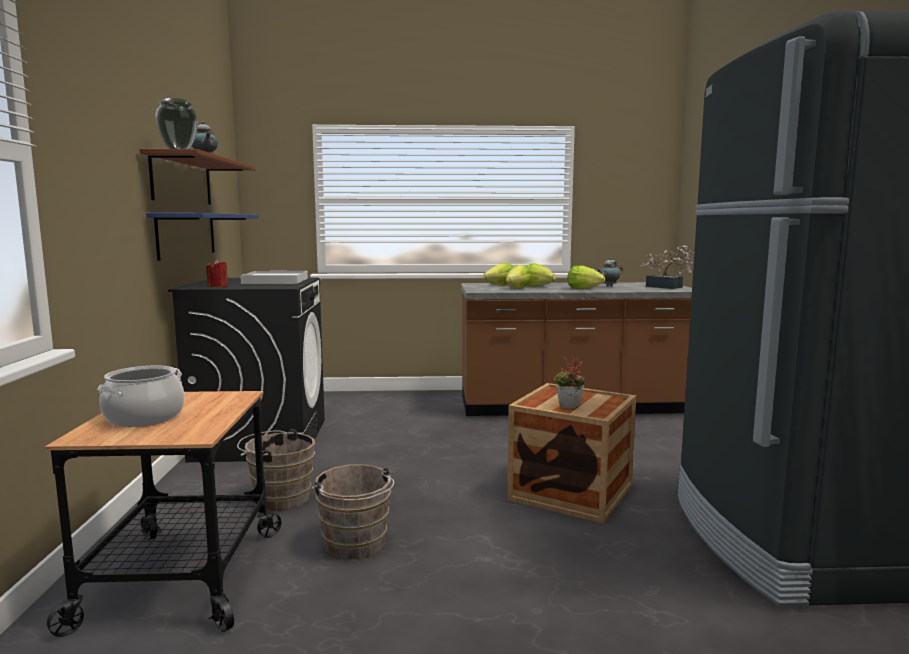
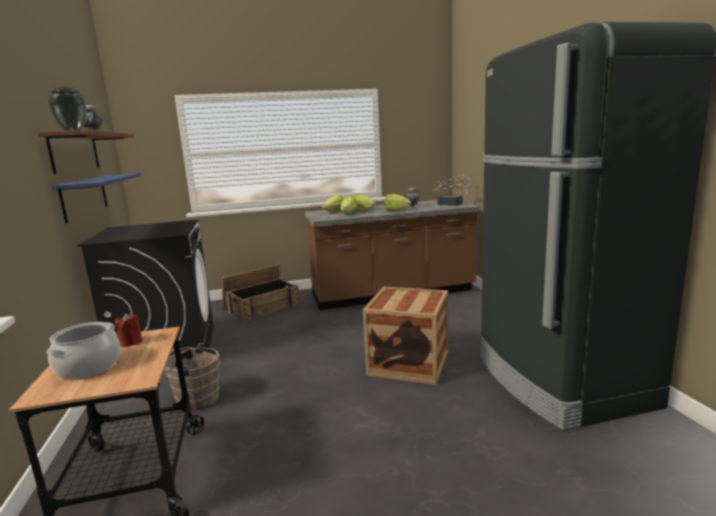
camera: 10 degrees left, 5 degrees up
red candle [206,259,228,287] -> red candle moved to [115,313,143,347]
white tray [240,271,308,284] -> none
brown bucket [312,464,394,560] -> none
potted plant [554,356,585,408] -> none
none -> crate [222,264,300,322]

